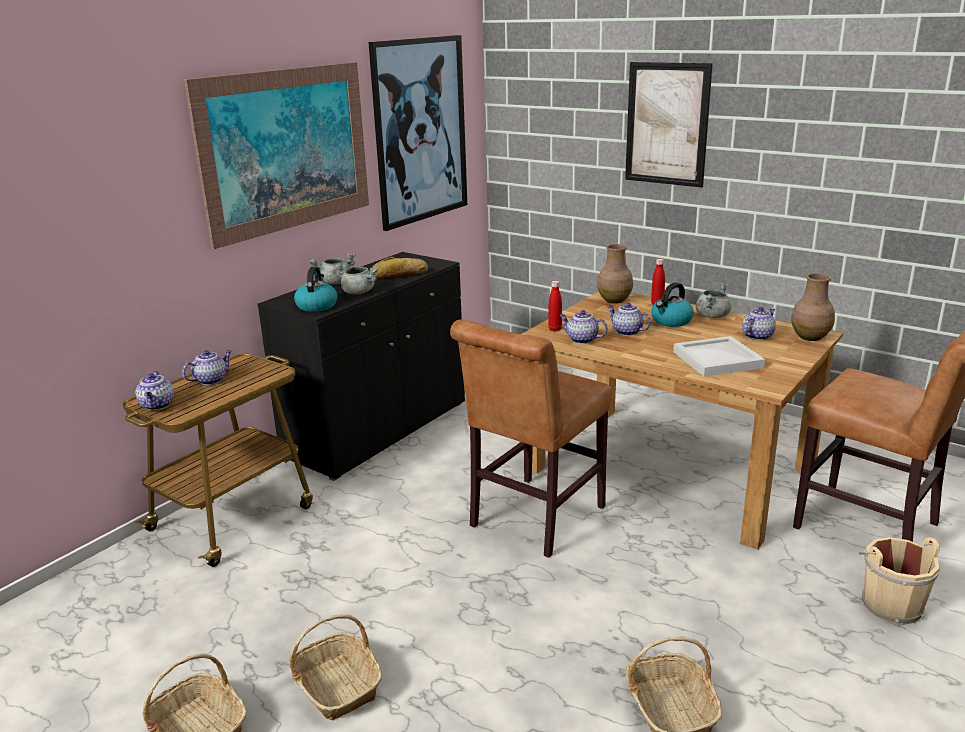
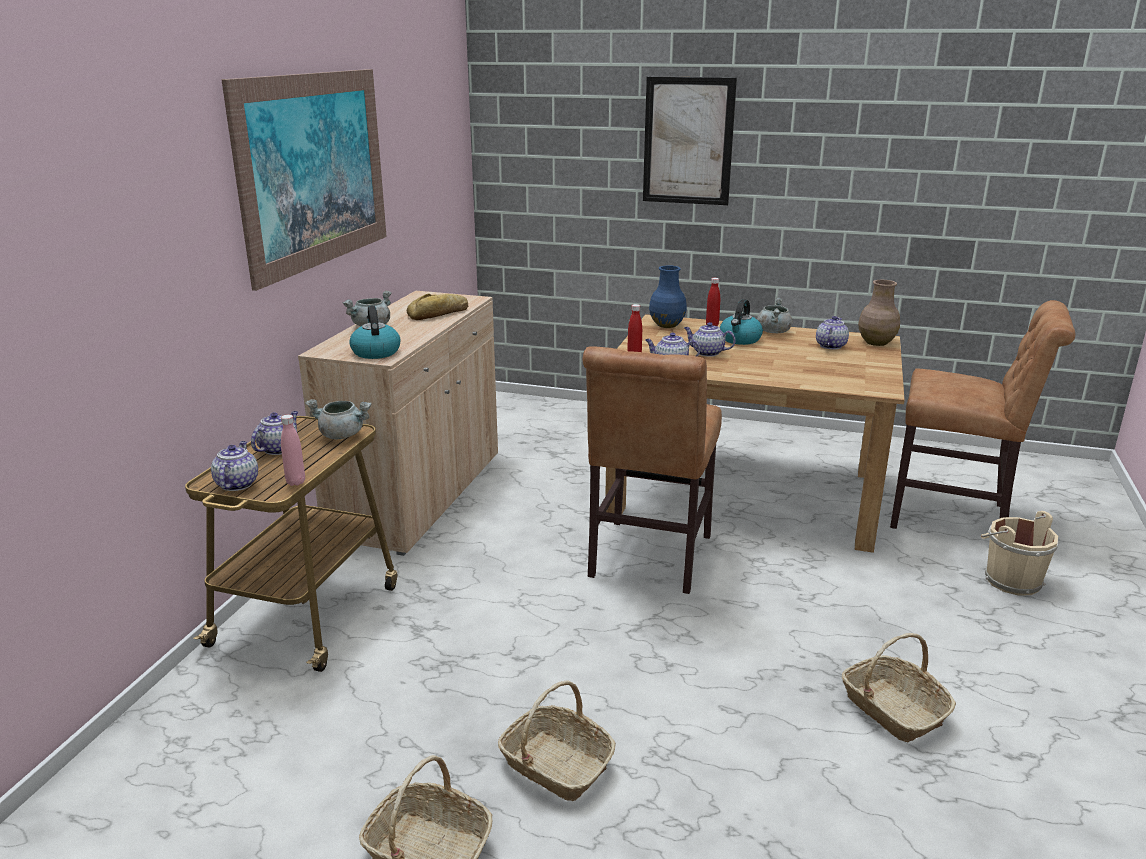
camera: 20 degrees left, 0 degrees up
teapot [135,371,174,410] -> teapot turned 150 degrees counterclockwise [211,441,258,491]
black cabinet [257,252,465,481] -> beige cabinet [298,291,498,556]
grey cooking pot [334,263,378,295] -> grey cooking pot moved to [305,399,371,439]
picture [368,35,467,231] -> none
brown vase [597,244,633,304] -> blue vase [649,265,687,328]
white tray [673,336,765,377] -> none
none -> pink bottle [281,415,305,486]

